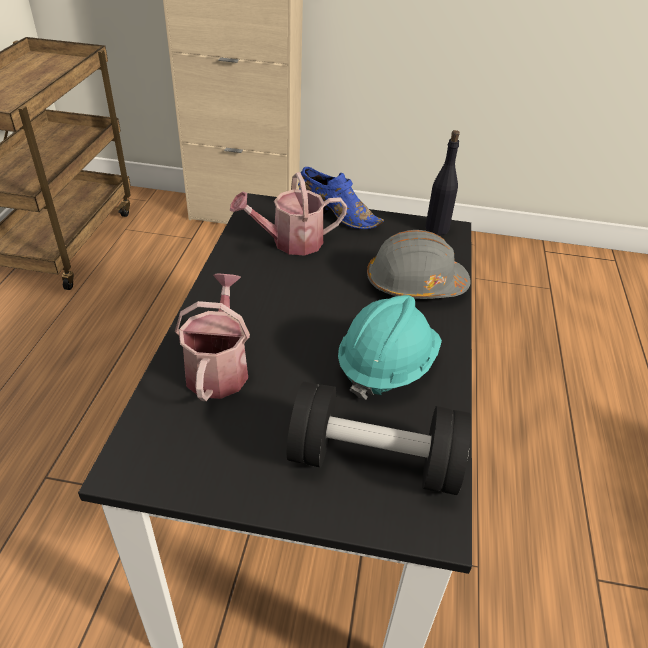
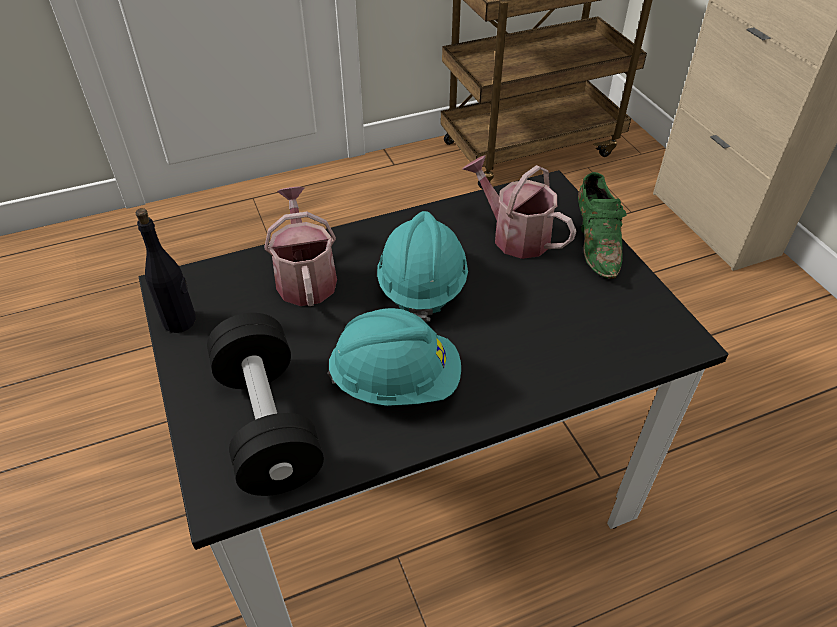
camera: 60 degrees right, 5 degrees up
watering can [175,273,250,401] -> watering can turned 75 degrees counterclockwise [264,186,337,306]
blue shoe [298,167,384,229] -> green shoe [578,172,627,279]
grey hard hat [367,230,471,299] -> none
black bottle [425,130,460,235] -> black bottle moved to [136,208,196,333]
none -> turquoise hard hat [377,211,468,322]

